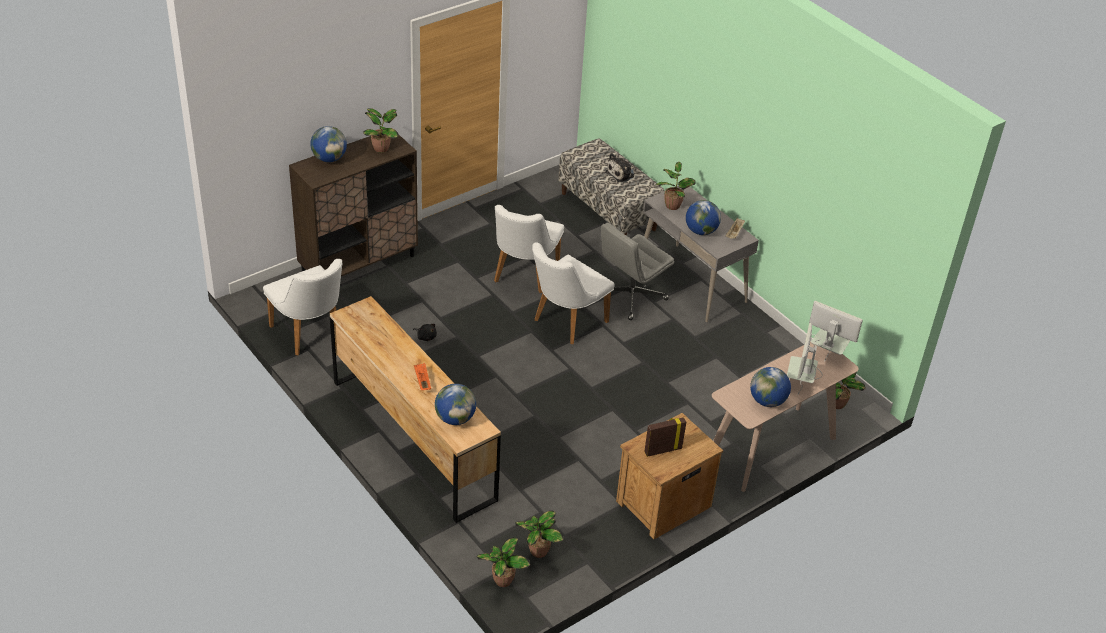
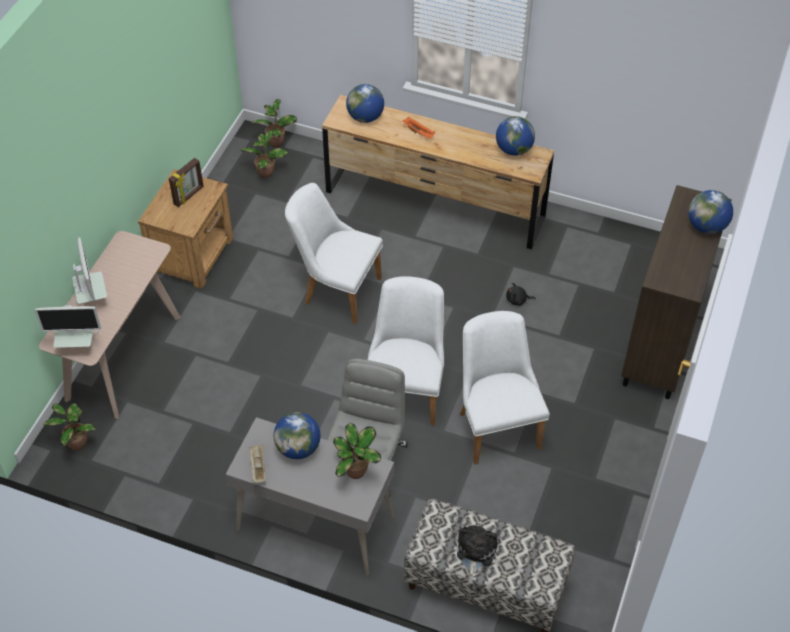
camera: 150 degrees right, 10 degrees up
white chair [263,259,342,355] -> white chair moved to [285,183,383,324]
potted plant [363,108,399,153] -> none
globe [750,367,791,407] -> globe moved to [496,116,535,156]

